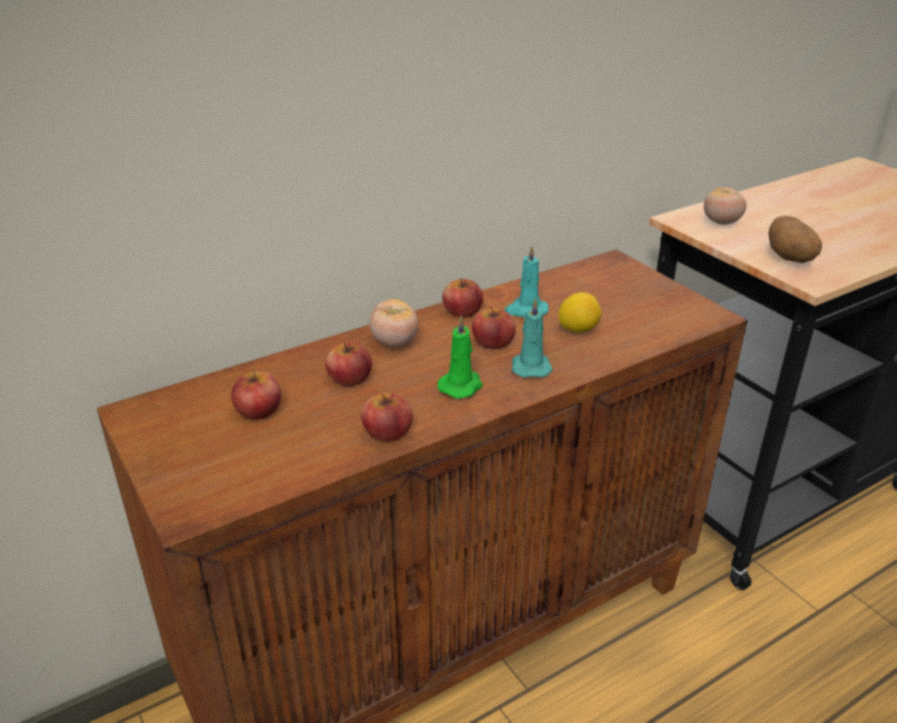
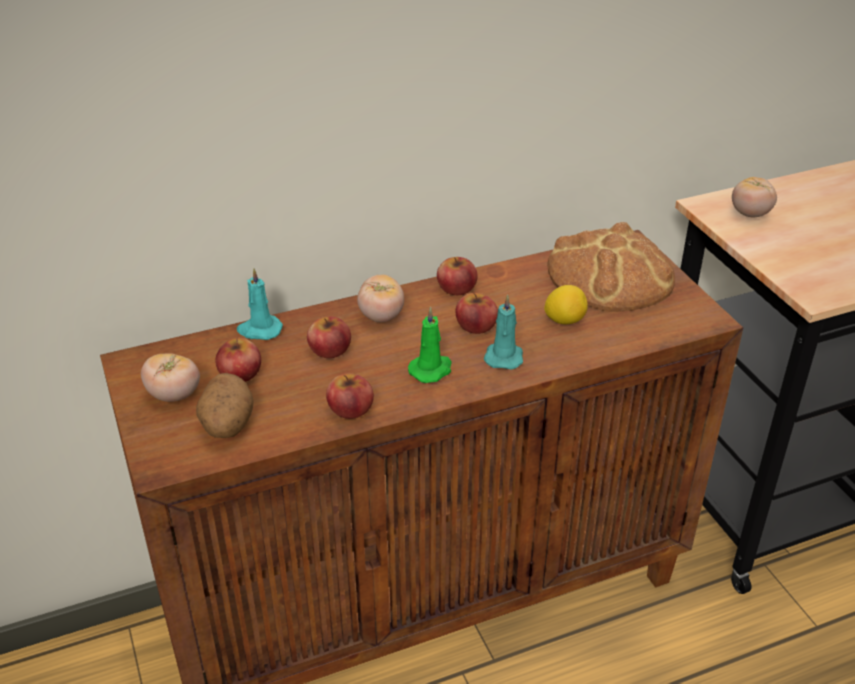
camera: 10 degrees right, 5 degrees up
turquoise candle [504,245,549,317] -> turquoise candle moved to [237,268,283,340]
potato [768,216,822,263] -> potato moved to [196,373,254,438]
none -> tomato [141,353,200,402]
none -> bread [547,222,675,312]

